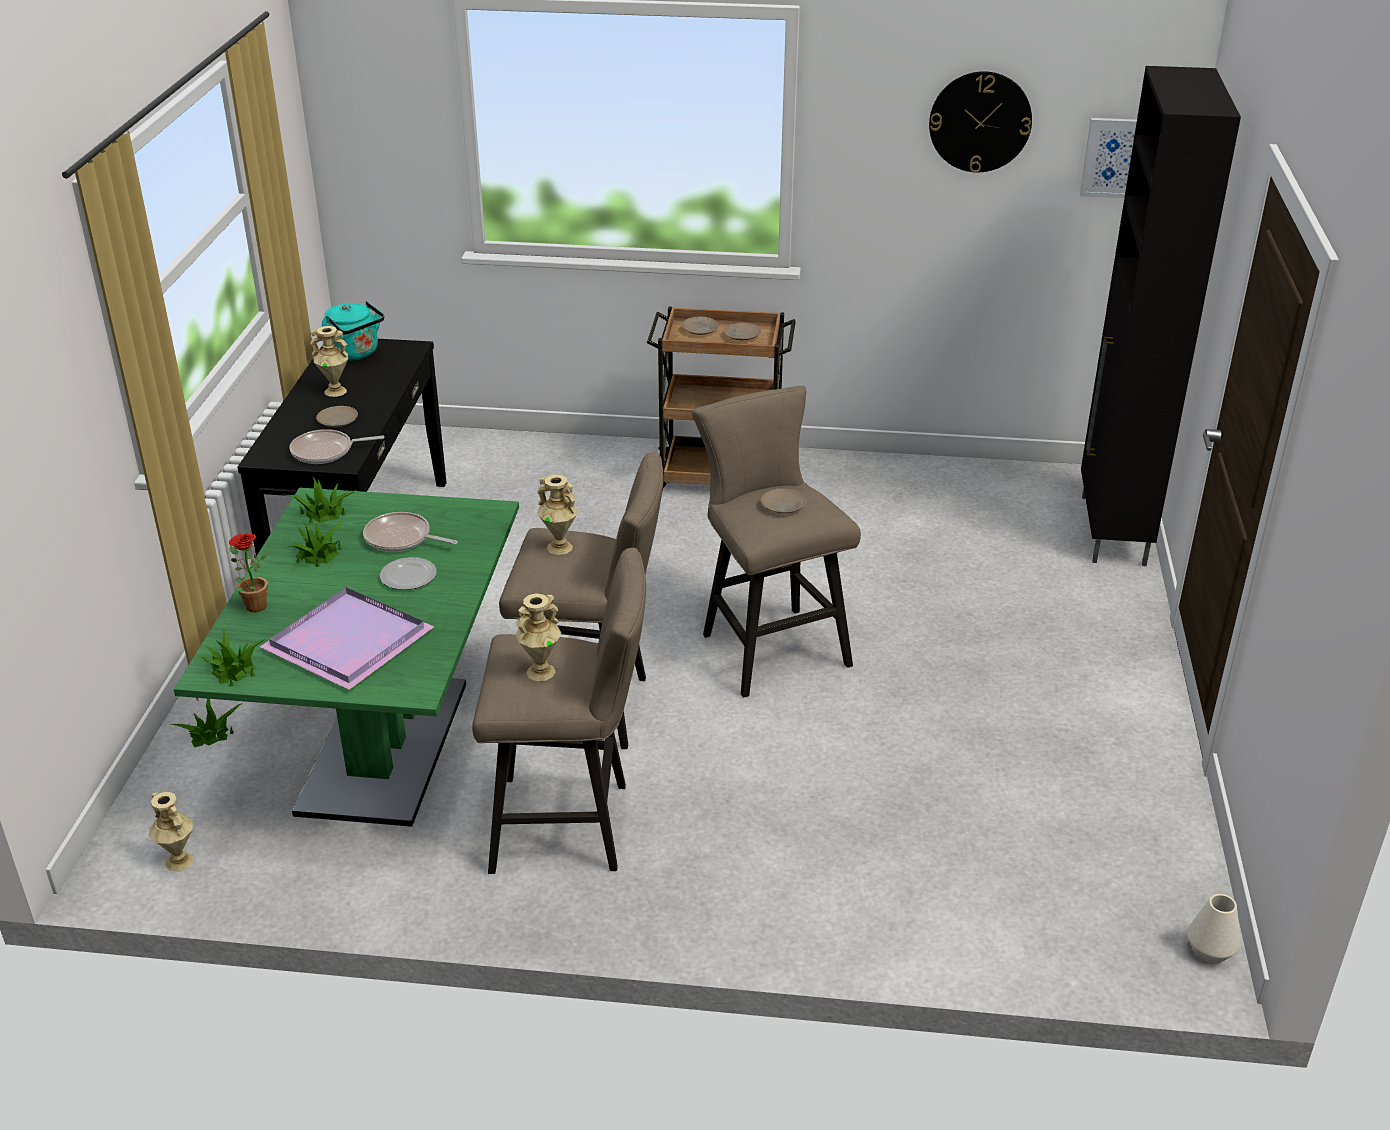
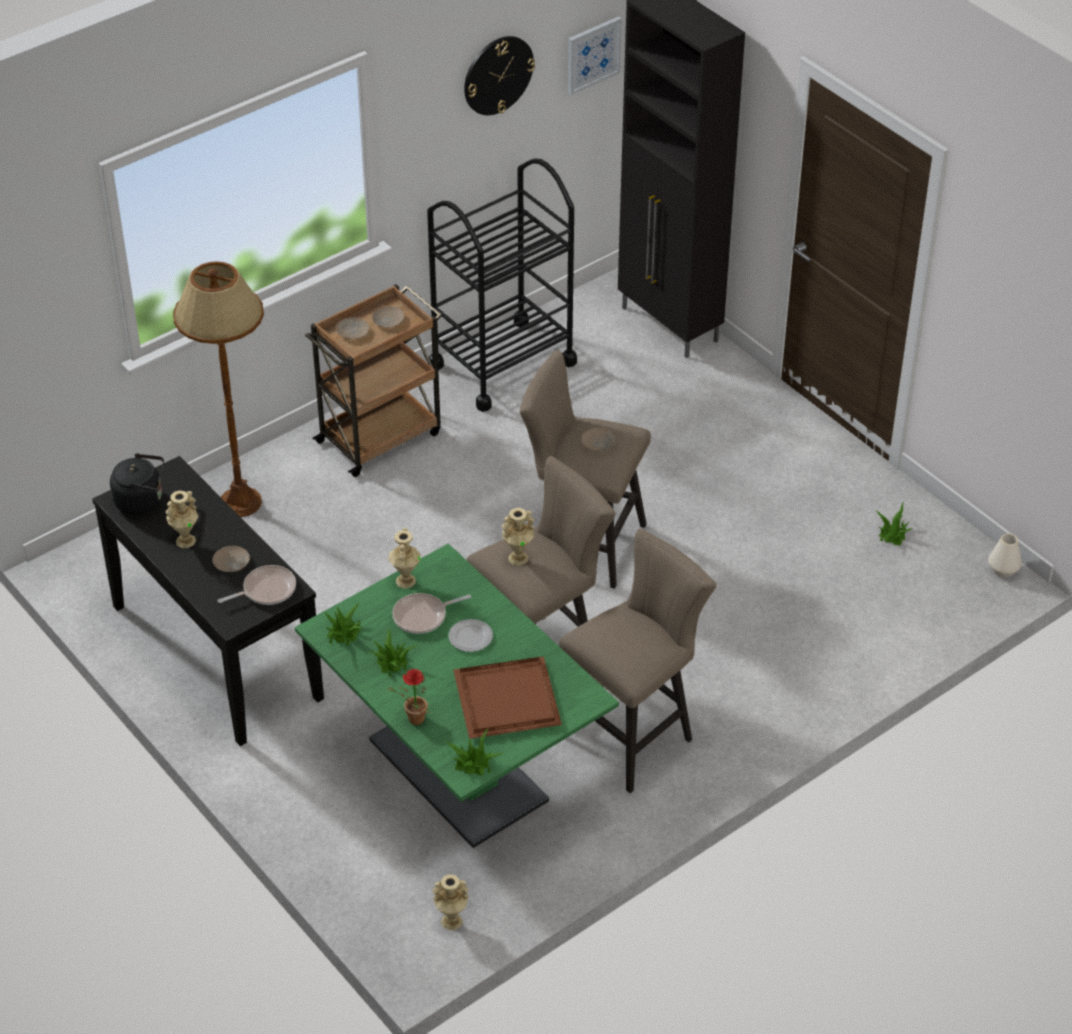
camera: 45 degrees left, 10 degrees up
potted plant [171,699,242,747] -> potted plant moved to [876,502,913,546]
purple tray [260,587,434,690] -> brown tray [453,656,562,739]
frying pan [289,429,385,464] -> frying pan turned 150 degrees counterclockwise [218,565,296,605]
turquoise kettle [322,301,384,361] -> black kettle [110,453,164,515]
beige vase [515,593,561,681] -> beige vase moved to [388,528,421,589]
none -> brown floor lamp [173,261,264,517]
none -> black cart [427,158,577,412]

